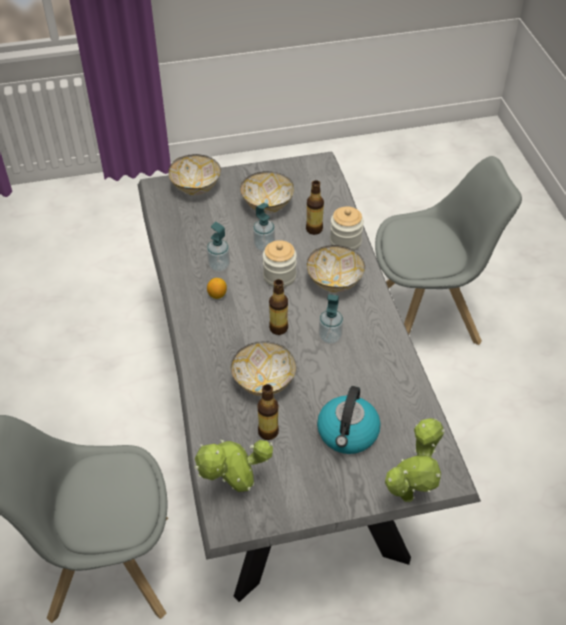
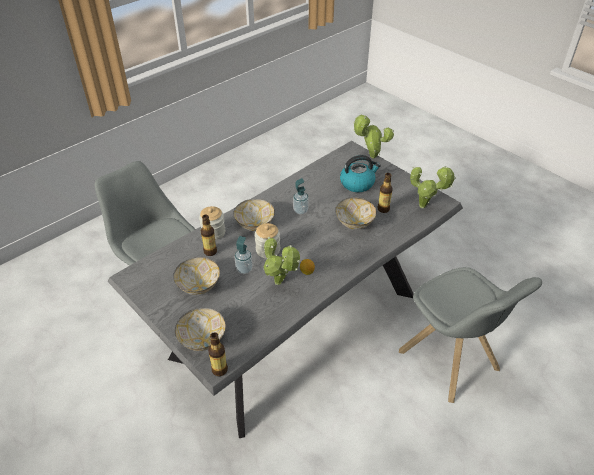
camera: 120 degrees left, 5 degrees down
soap dispenser [207,222,230,272] -> potted plant [263,237,300,285]
bottle [269,279,288,335] -> bottle moved to [208,332,228,377]

